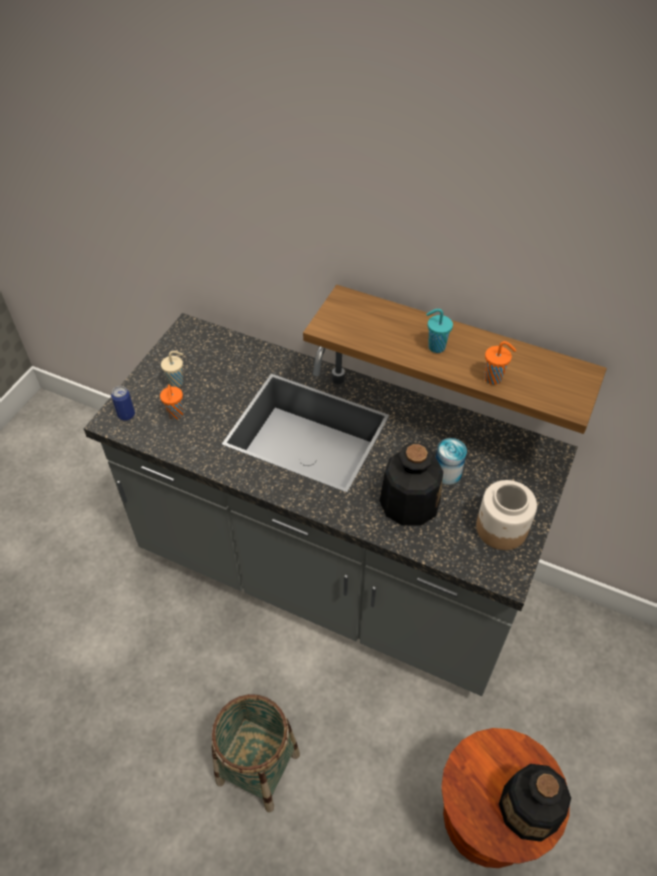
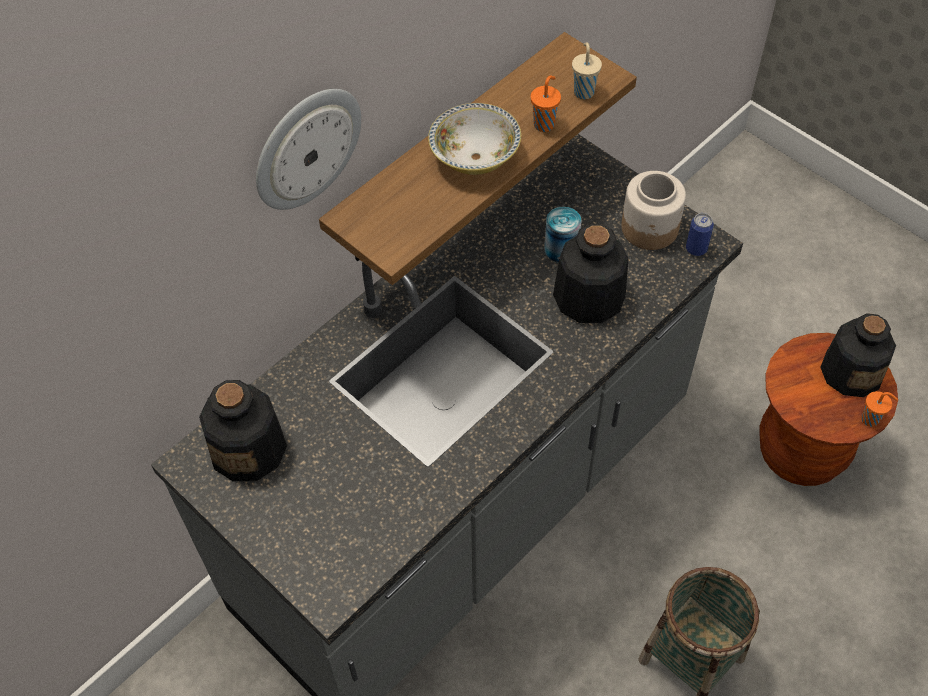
camera: 70 degrees left, 5 degrees up
can [111,386,135,421] -> can moved to [686,213,714,256]
orange cup [160,385,183,420] -> orange cup moved to [861,391,898,427]
beige cup [161,351,183,387] -> beige cup moved to [572,42,602,99]
turquoise cup [426,309,453,353] -> bowl [428,103,521,175]
none -> bottle [199,380,287,482]
none -> wall clock [256,89,361,210]

